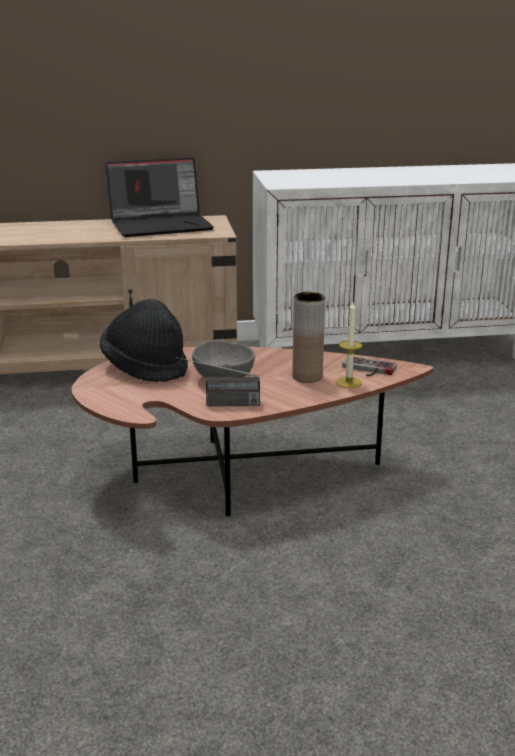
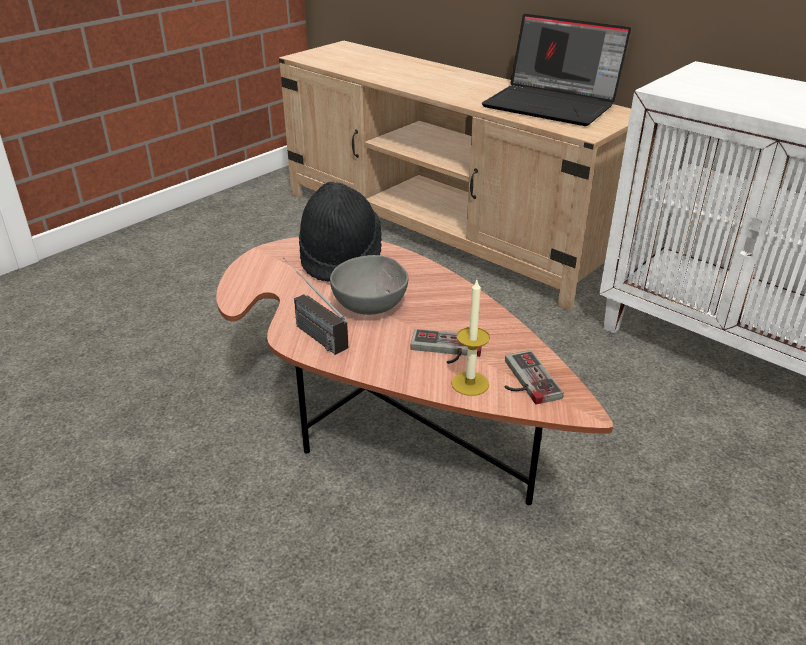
camera: 50 degrees right, 10 degrees up
brown vase [292,292,325,383] -> game controller [410,329,482,364]

